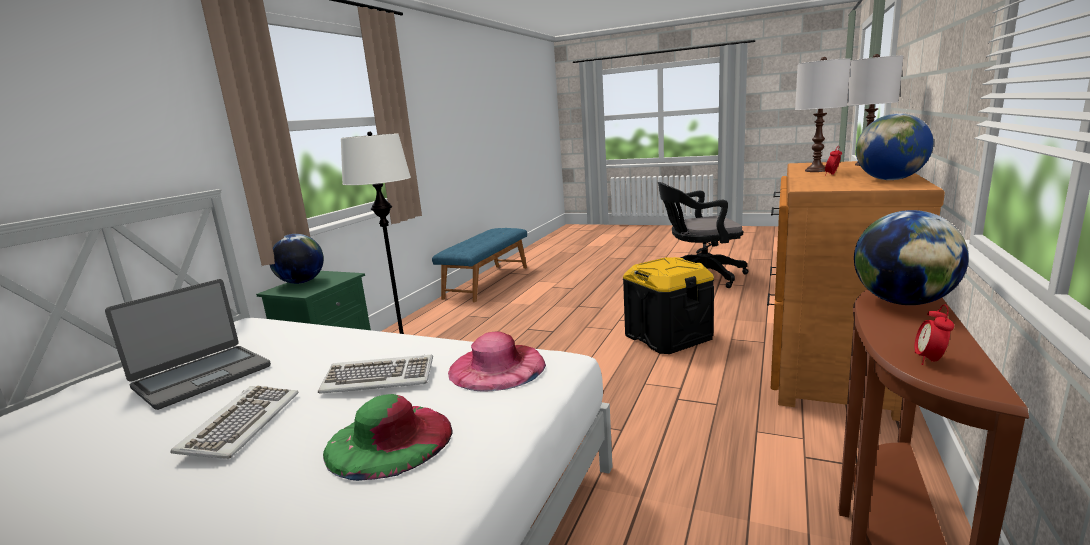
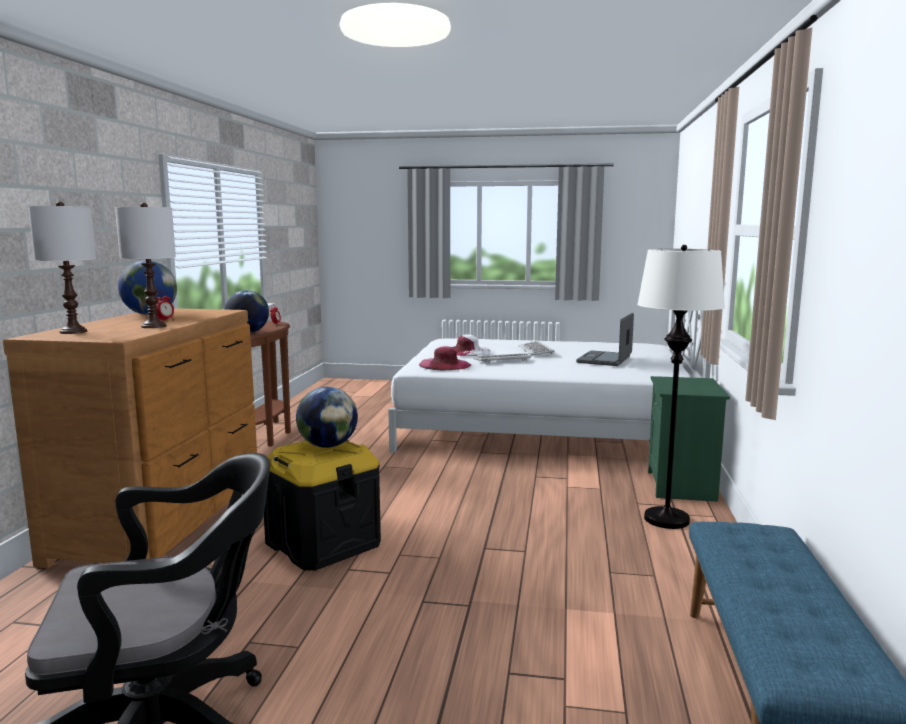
camera: 165 degrees right, 5 degrees down
globe [270,234,324,284] -> globe moved to [296,387,358,448]
green hat [323,394,453,481] -> white hat [450,334,491,356]

